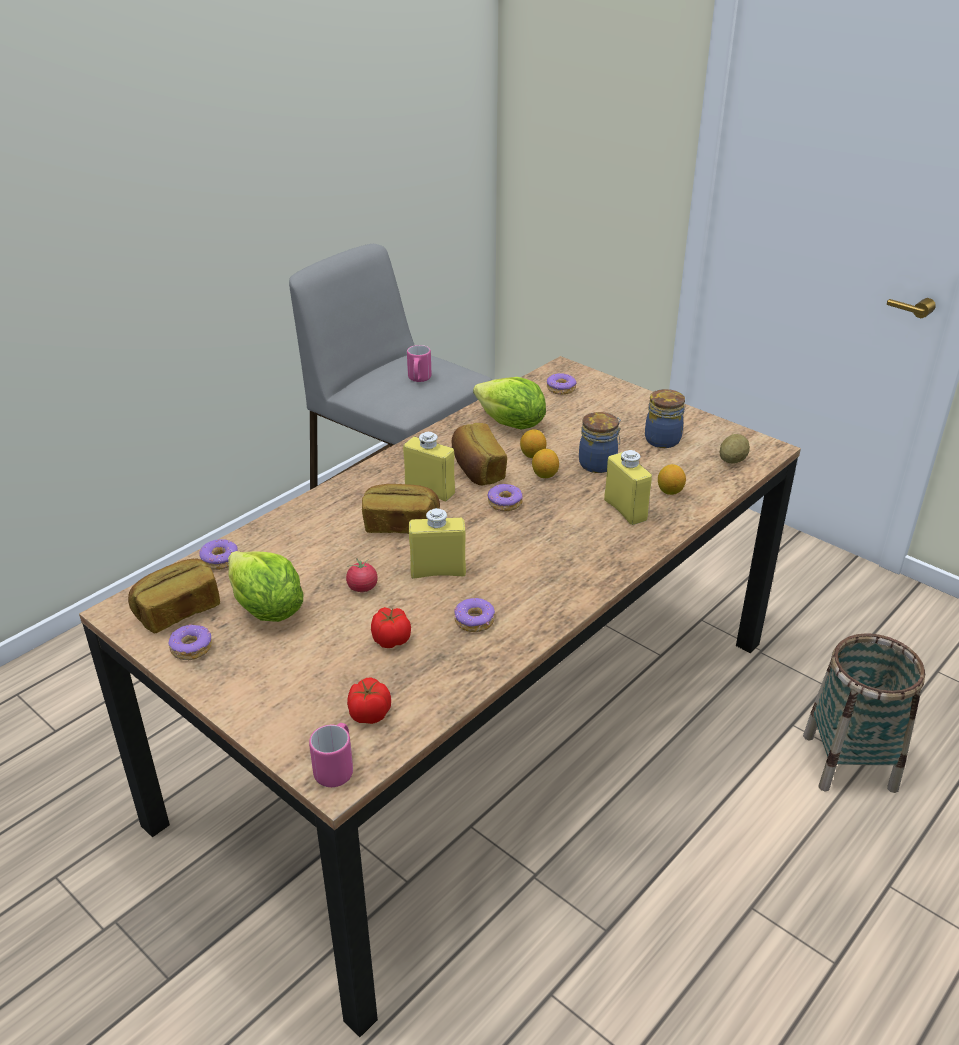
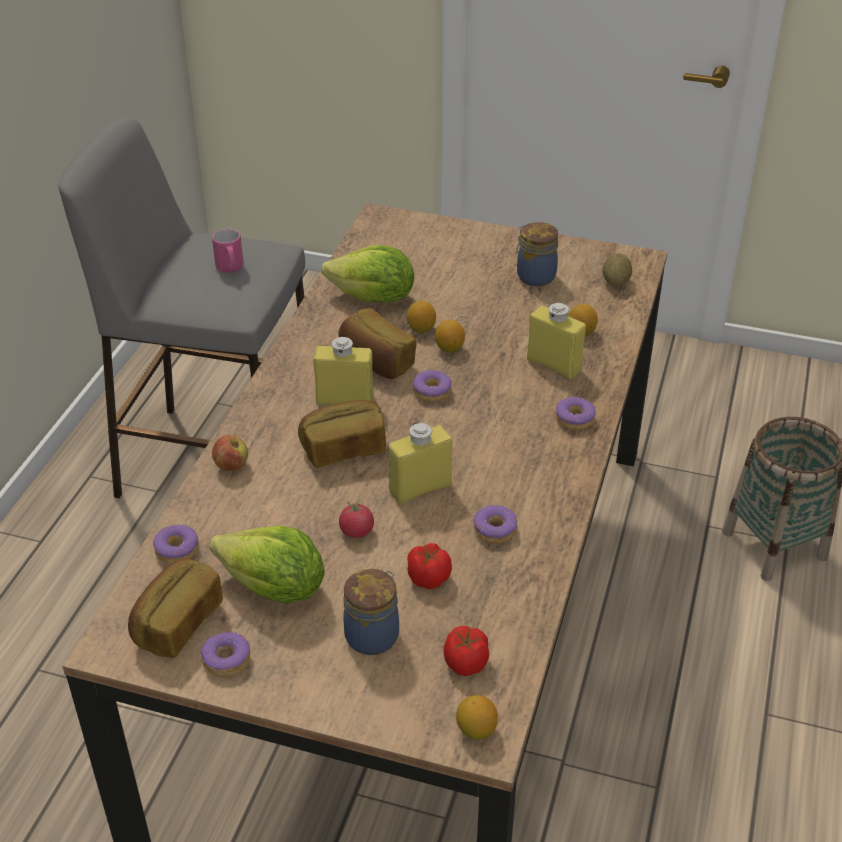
camera: 25 degrees left, 5 degrees up
pink mug [309,723,353,787] -> lemon [456,695,498,740]
donut [547,373,577,395] -> donut moved to [556,397,596,430]
jar [579,412,621,473] -> jar moved to [343,569,399,655]
none -> apple [212,435,248,471]

